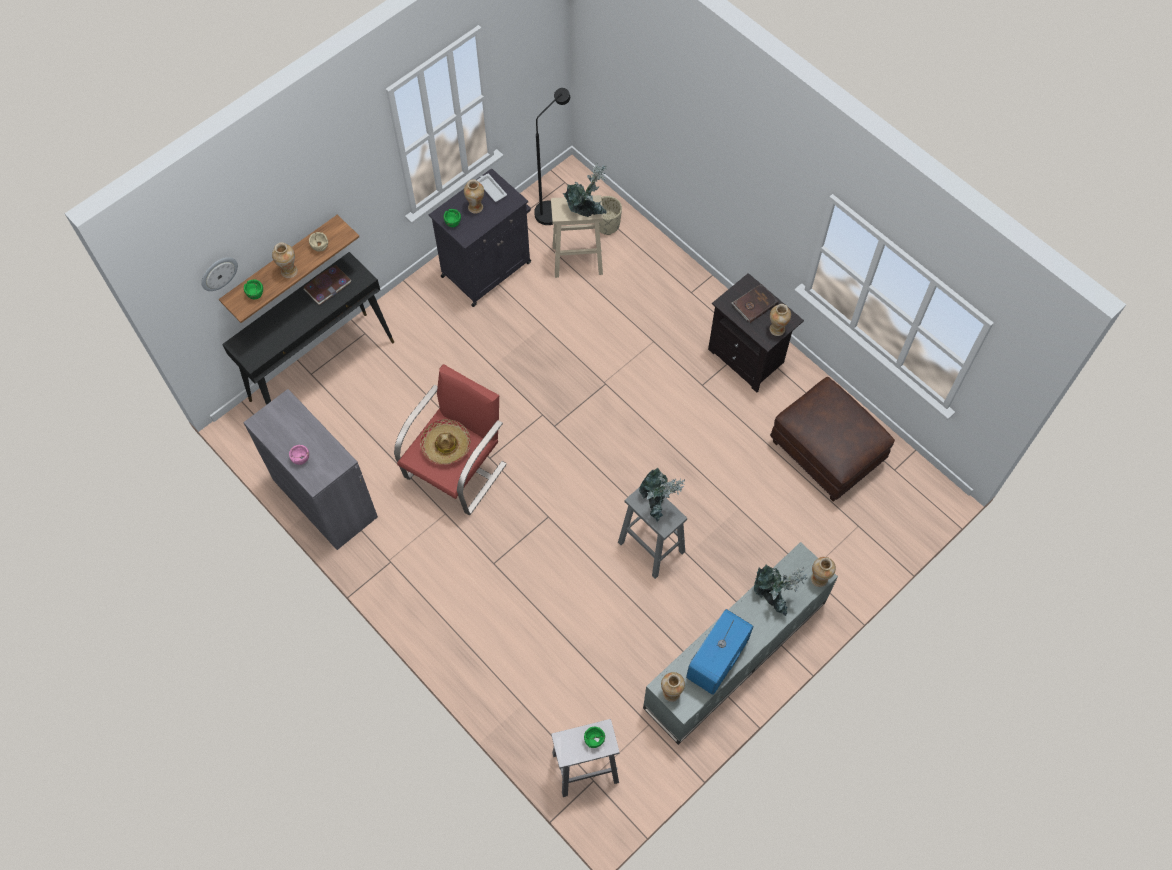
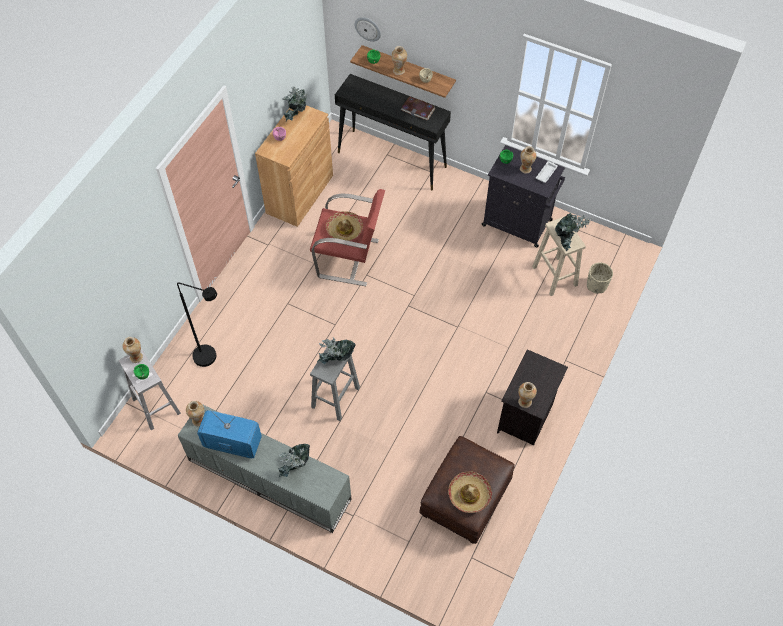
camera: 70 degrees right, 5 degrees down
grey cabinet [243,389,378,550] -> brown cabinet [255,105,333,227]
black floor lamp [534,88,570,225] -> black floor lamp moved to [177,283,217,367]
brown book [732,284,779,323] -> none
vase [811,557,836,587] -> vase moved to [123,337,143,363]
none -> potted plant [283,86,308,121]
none -> hat [448,471,492,513]

